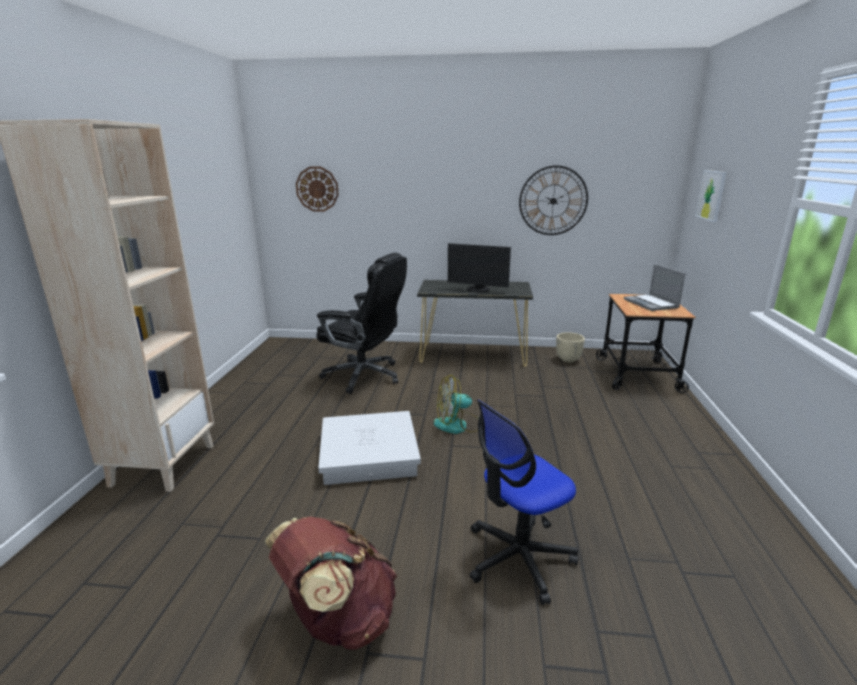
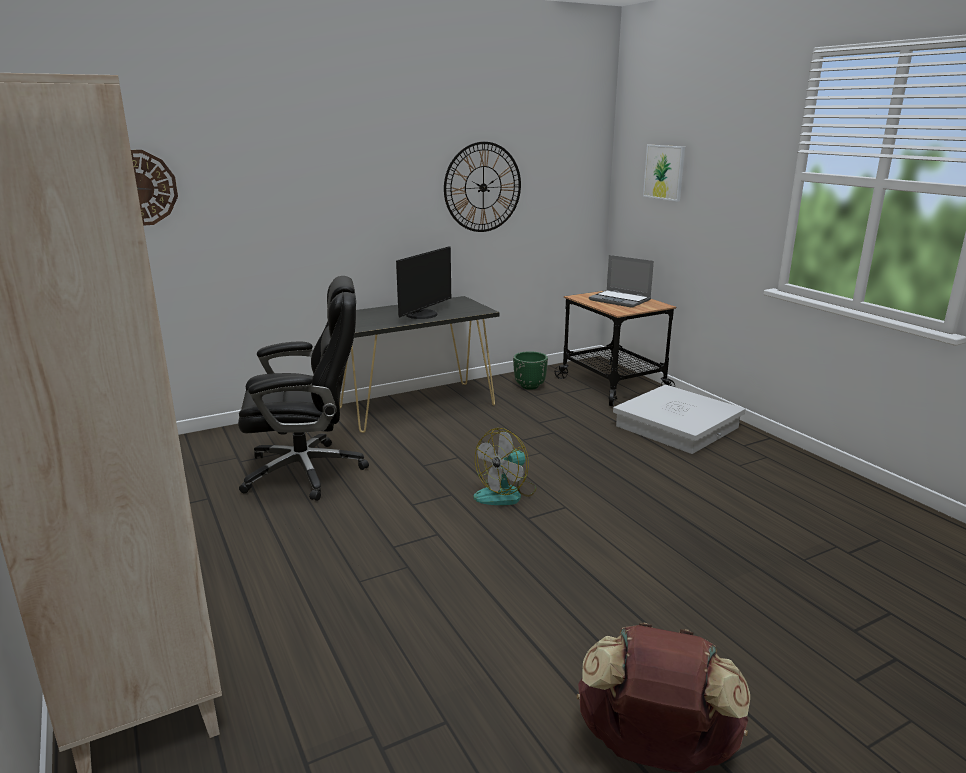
camera: 35 degrees left, 0 degrees up
white storage box [318,411,421,485] -> white storage box moved to [613,385,745,454]
monitor [448,243,511,293] -> monitor turned 45 degrees counterclockwise [396,246,451,319]
office chair [470,400,578,605] -> none
beige planter [556,332,585,363] -> green planter [513,351,548,390]

